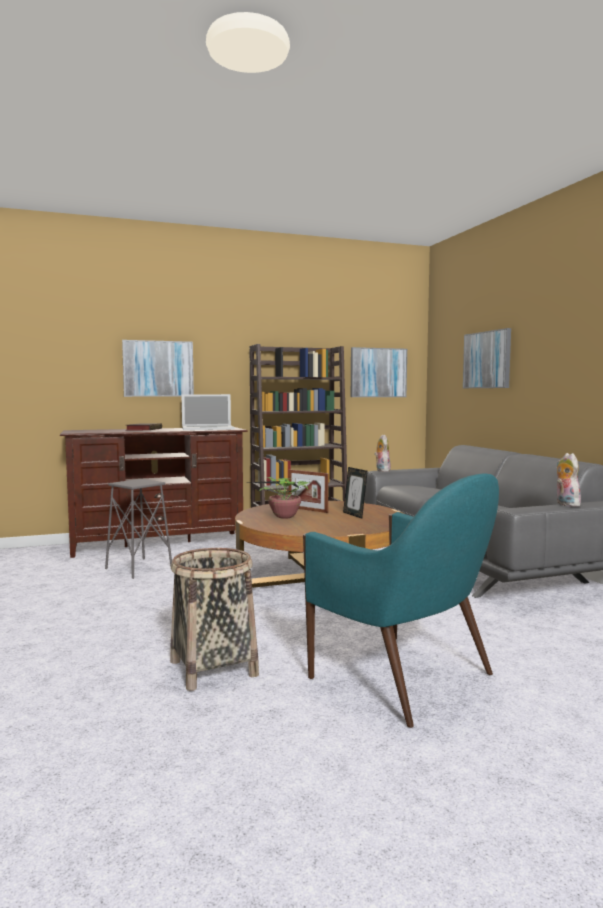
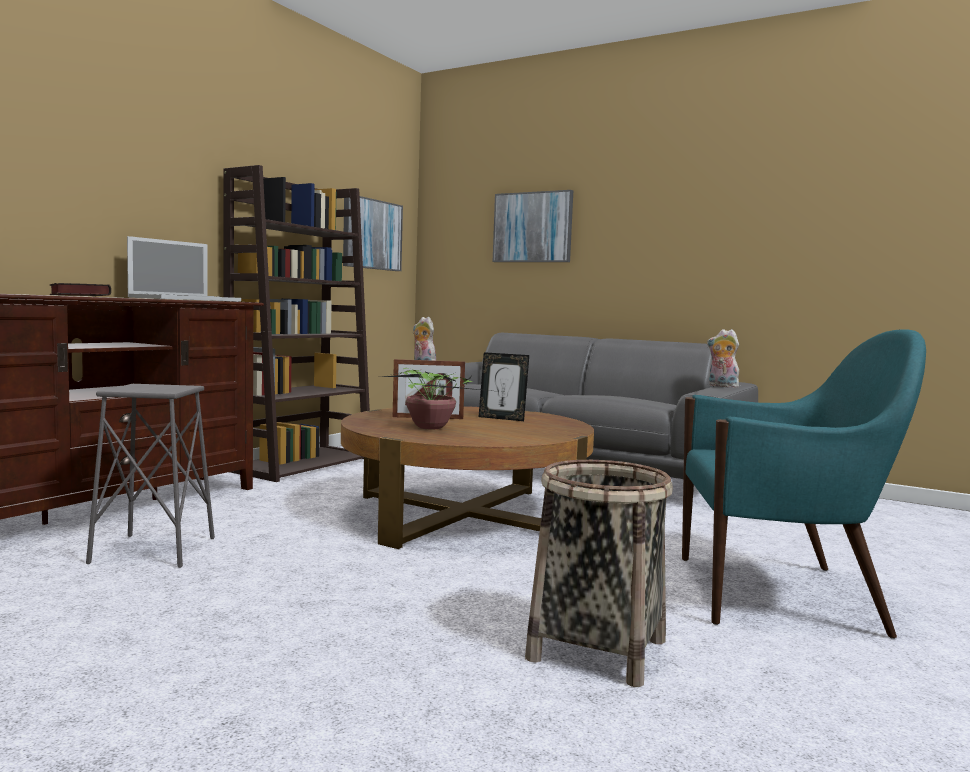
camera: 40 degrees left, 0 degrees up
picture [122,340,194,397] -> none

